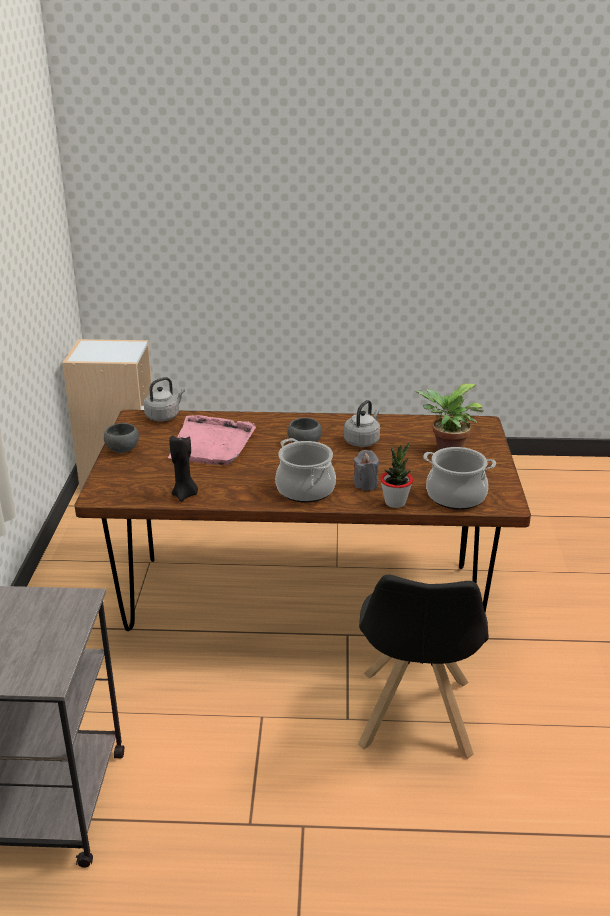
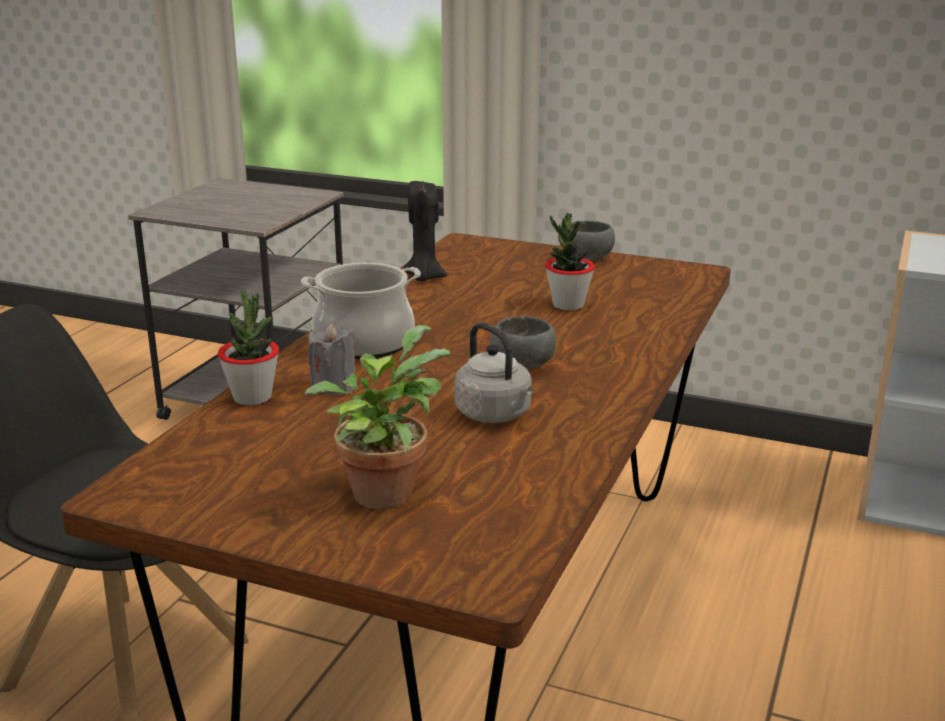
camera: 110 degrees right, 5 degrees down
grey kettle [144,377,185,421] -> none
pink tray [168,415,256,465] -> potted plant [545,213,595,310]
cooking pot [423,447,496,510] -> none

